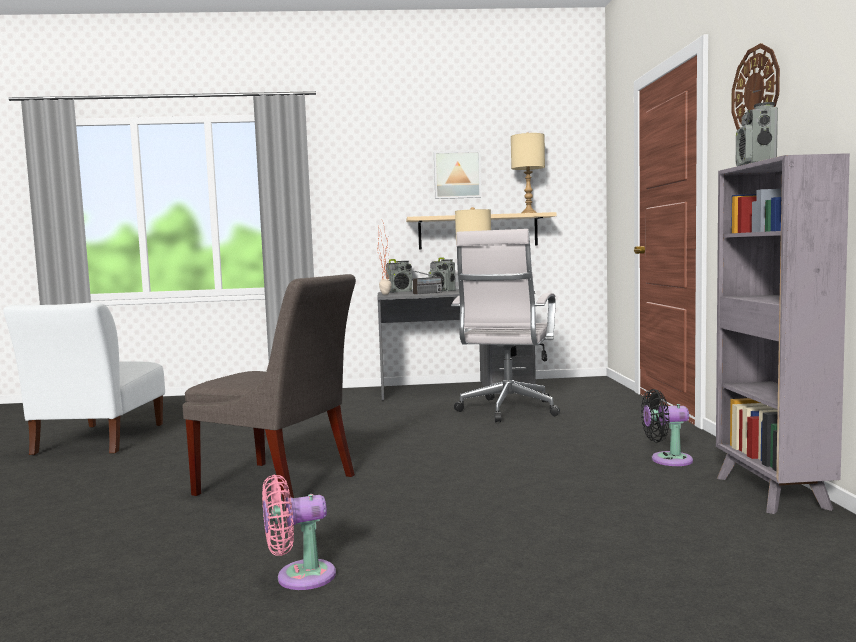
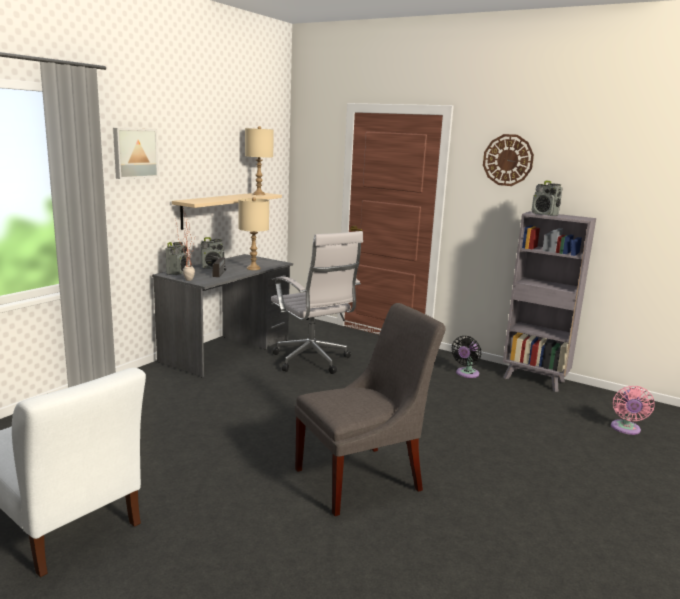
camera: 55 degrees left, 10 degrees up
pink fan [262,475,336,590] -> pink fan moved to [611,386,655,435]
picture [434,151,481,199] -> picture moved to [113,128,159,179]

